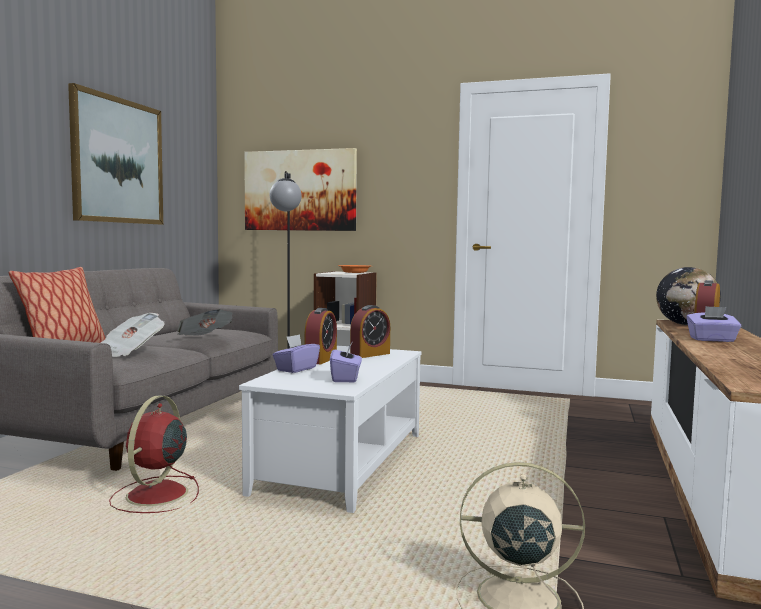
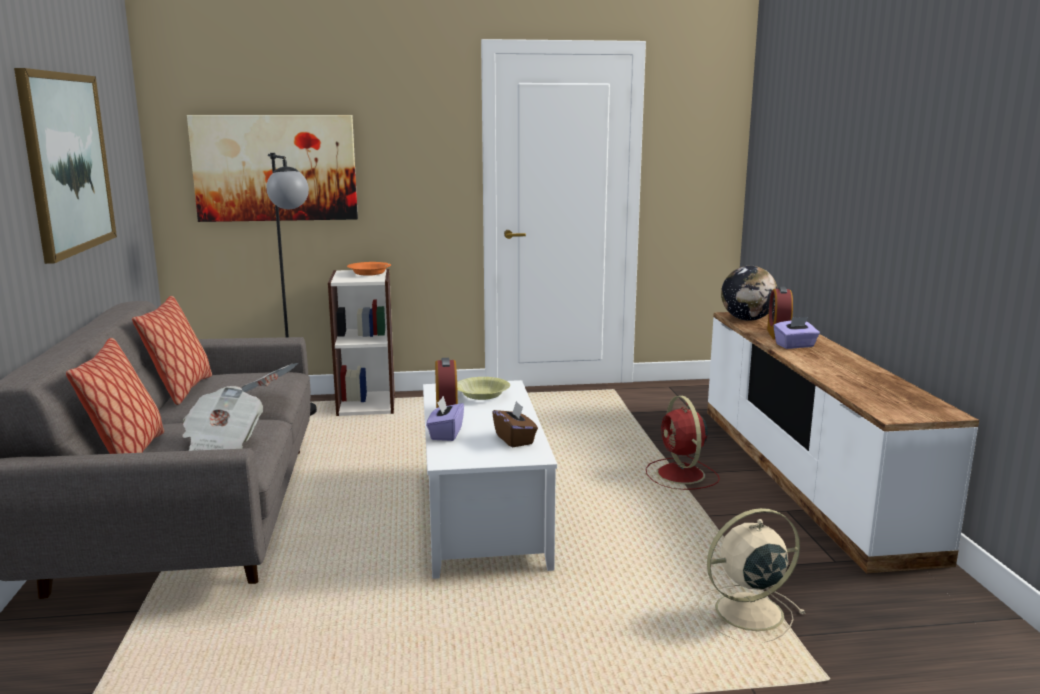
camera: 25 degrees left, 10 degrees up
red fan [109,396,199,513] -> red fan moved to [646,396,720,490]
purple tissue box [330,343,362,382] -> brown tissue box [492,401,538,448]
alarm clock [350,305,390,358] -> yellow bowl [457,377,510,400]
none -> pillow [132,296,212,405]

